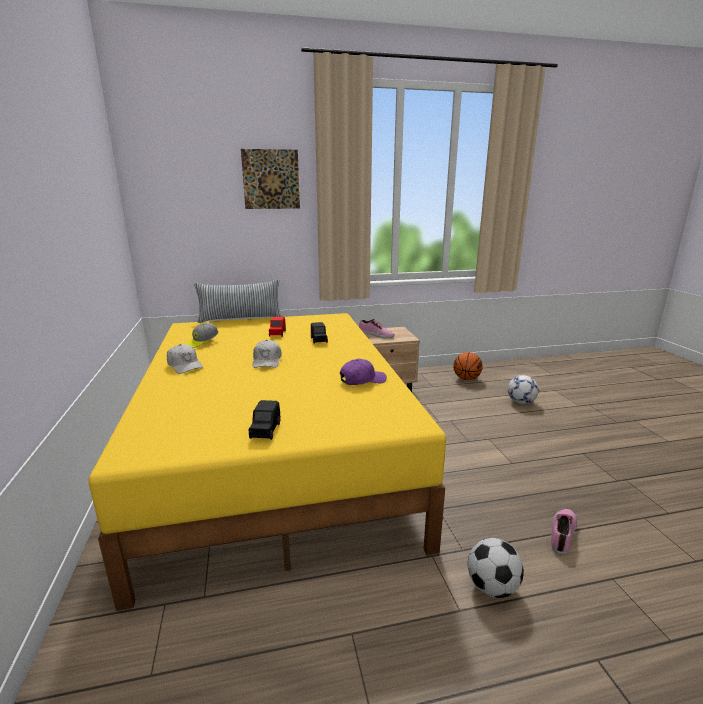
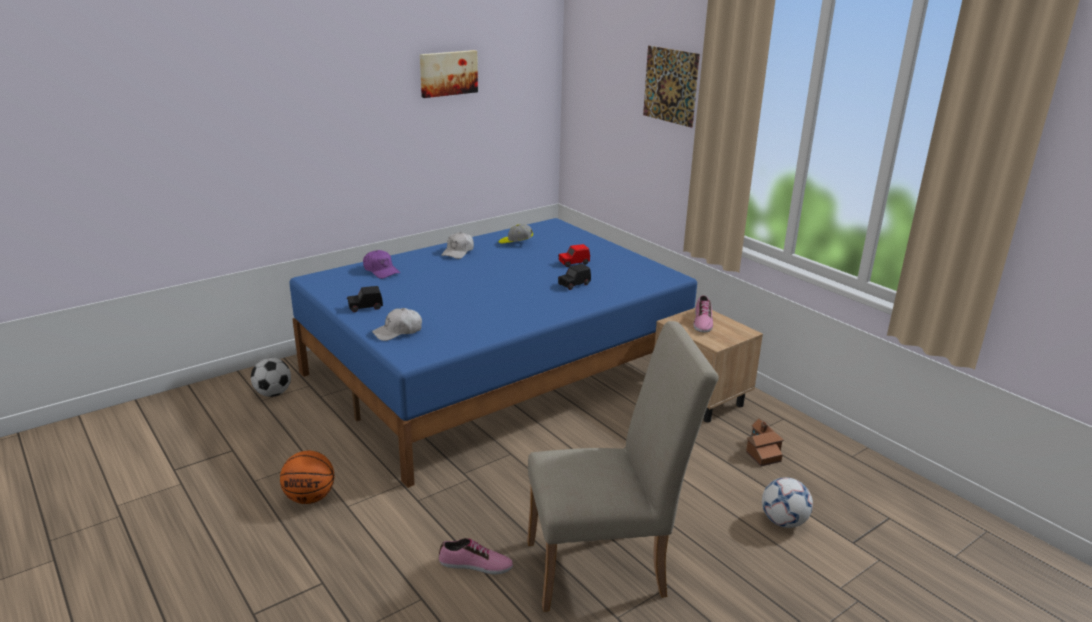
camera: 65 degrees right, 5 degrees up
yellow bed [89,313,446,611] -> blue bed [290,218,697,488]
pillow [194,279,282,323] -> none
white cap [253,340,282,368] -> white cap moved to [372,308,422,341]
purple cap [340,358,387,385] -> purple cap moved to [363,250,400,279]
basketball [453,352,483,380] -> basketball moved to [280,451,334,504]
football [468,538,524,598] -> football moved to [251,358,291,397]
none -> picture [420,50,478,98]
none -> beige chair [527,321,719,612]
none -> toy house [746,419,784,466]

